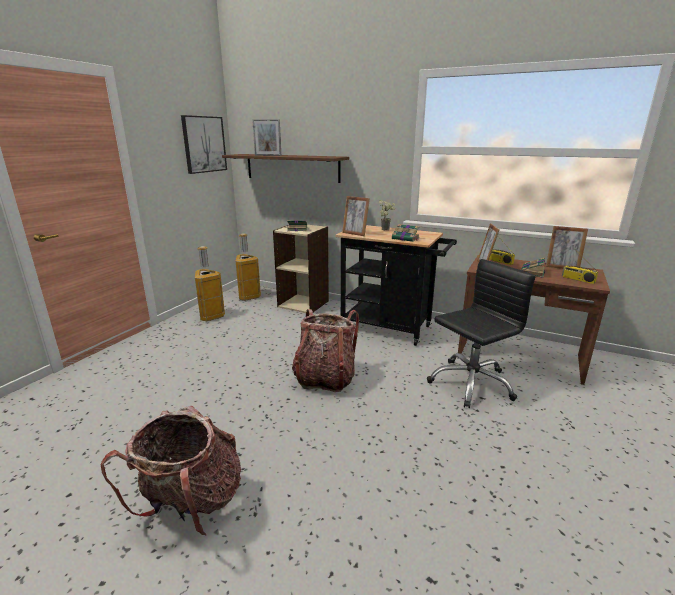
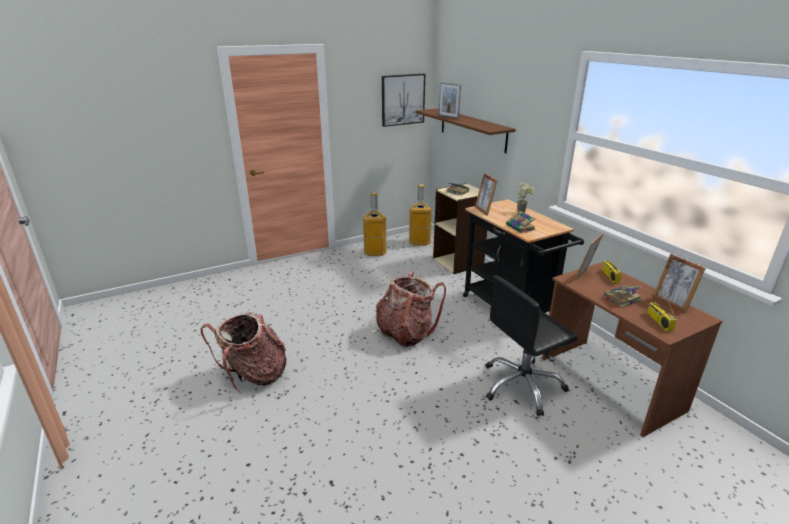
camera: 35 degrees right, 5 degrees up
black office chair [427,259,536,408] -> black office chair turned 150 degrees clockwise [485,275,578,416]

